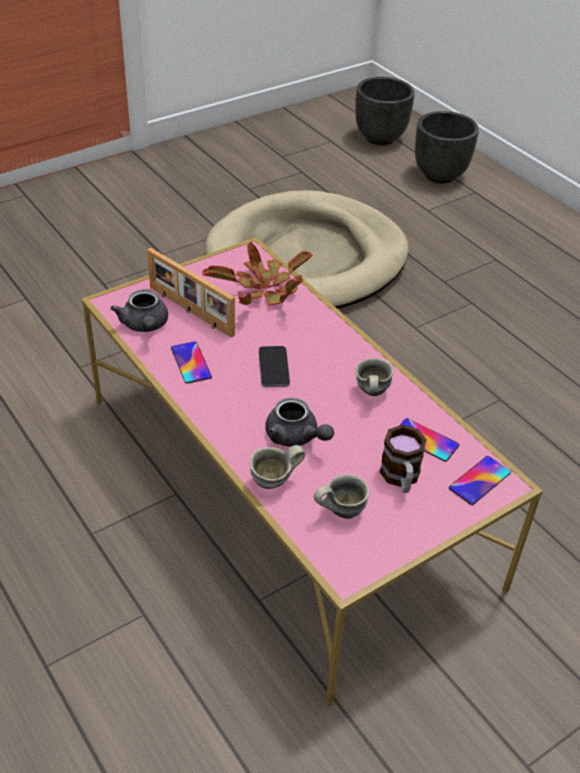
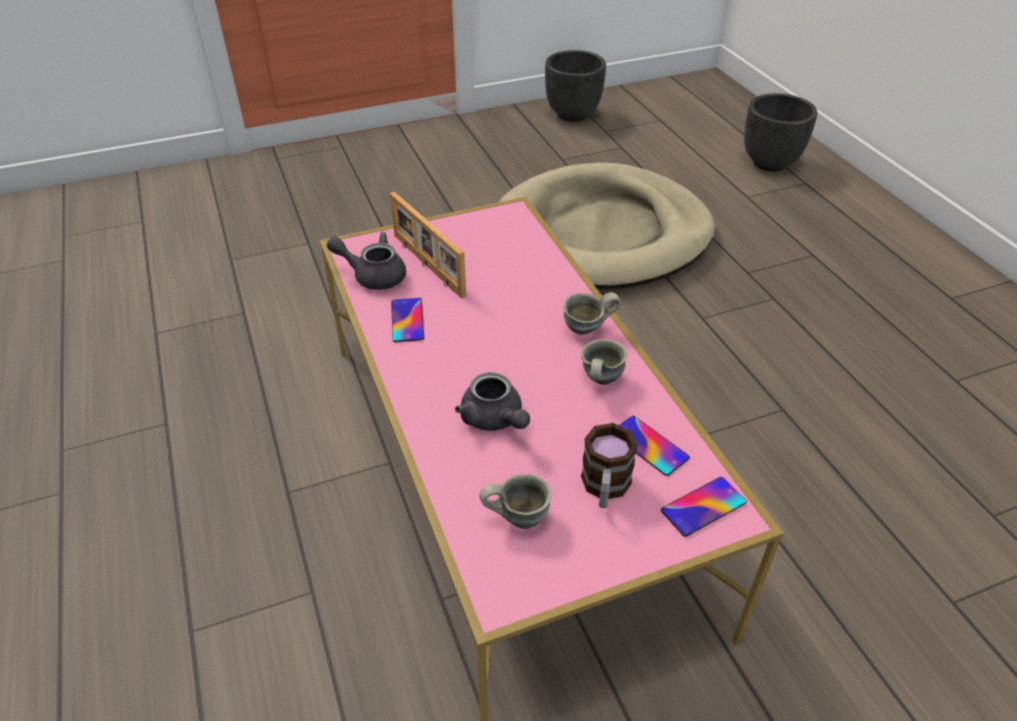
camera: 15 degrees right, 0 degrees up
grey teapot [110,290,168,332] -> grey teapot turned 105 degrees clockwise [327,232,406,290]
potted plant [202,242,312,306] -> none
grey mug [250,445,305,489] -> grey mug moved to [563,292,621,335]
phone [259,346,290,387] -> none
black planter [355,77,415,145] -> black planter moved to [545,50,606,122]

